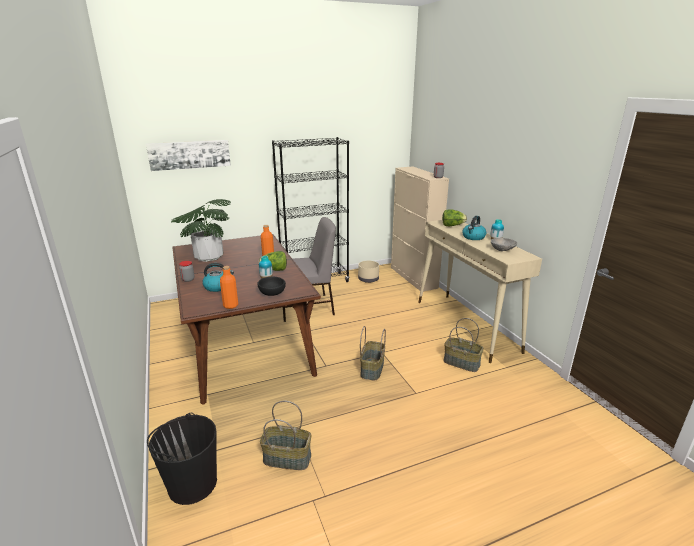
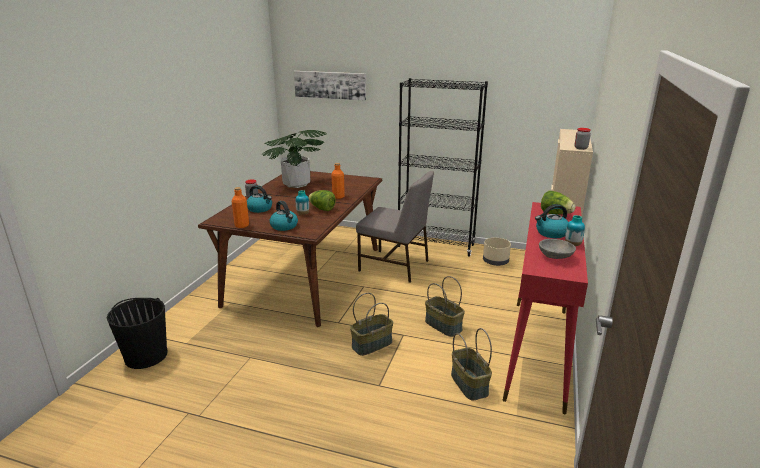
camera: 40 degrees right, 0 degrees up
black bowl [257,277,286,296] -> kettle [269,201,298,231]
basket [260,401,311,470] -> basket moved to [425,276,465,337]
beige console table [418,220,542,363] -> red console table [503,202,588,414]

